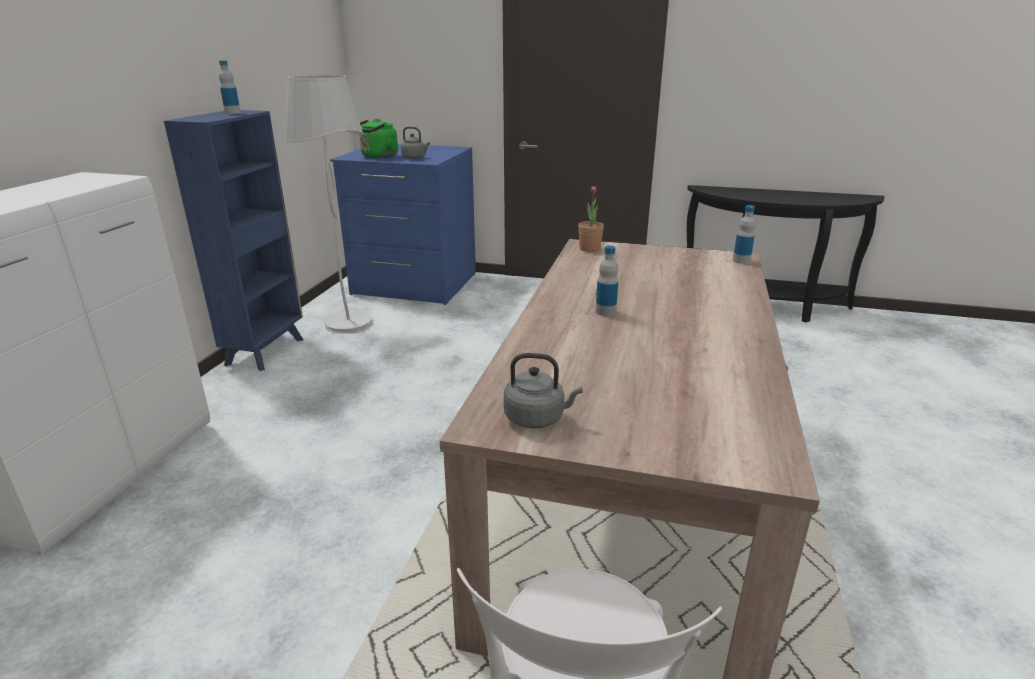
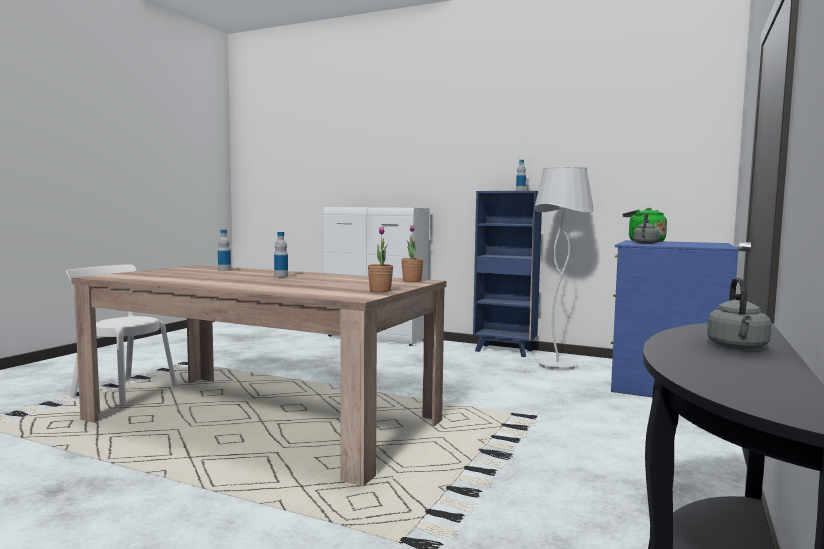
camera: 100 degrees right, 20 degrees down
grey kettle [504,353,583,429] -> grey kettle moved to [707,277,772,350]
bottle [733,205,756,264] -> bottle moved to [218,229,231,271]
none -> potted plant [368,227,393,292]

